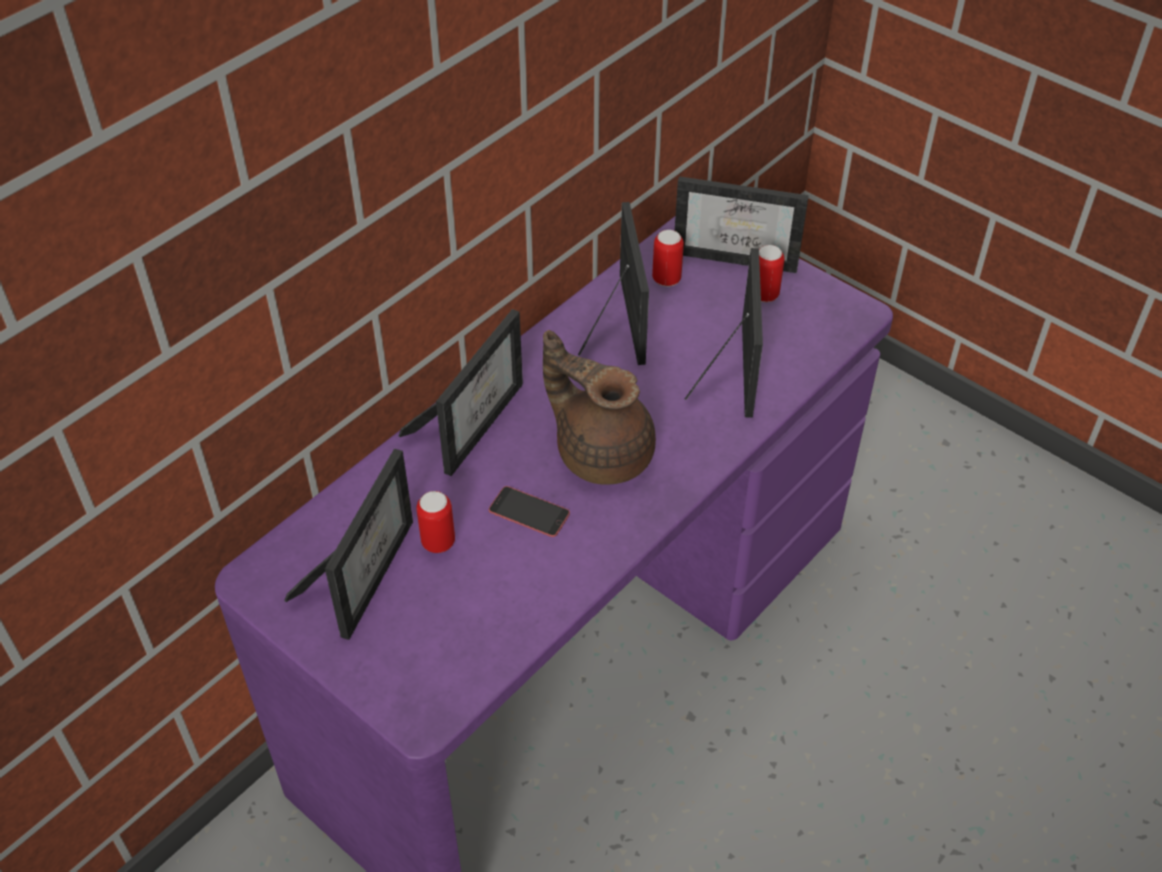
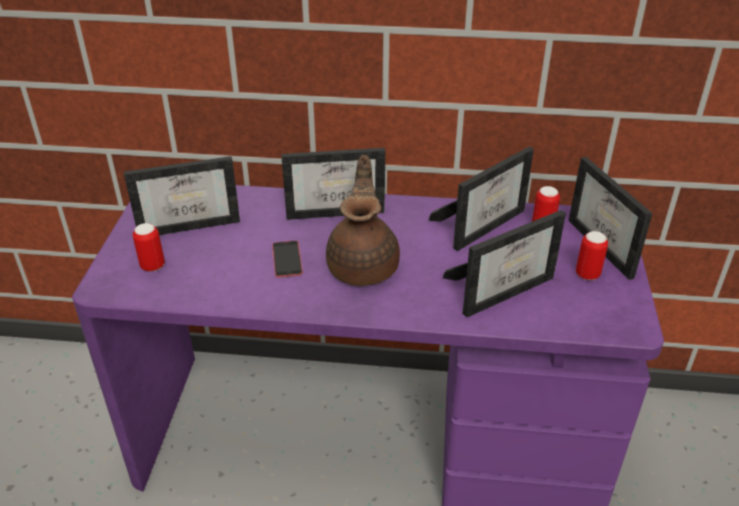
camera: 55 degrees right, 10 degrees down
can [416,491,455,553] -> can moved to [133,223,165,272]

